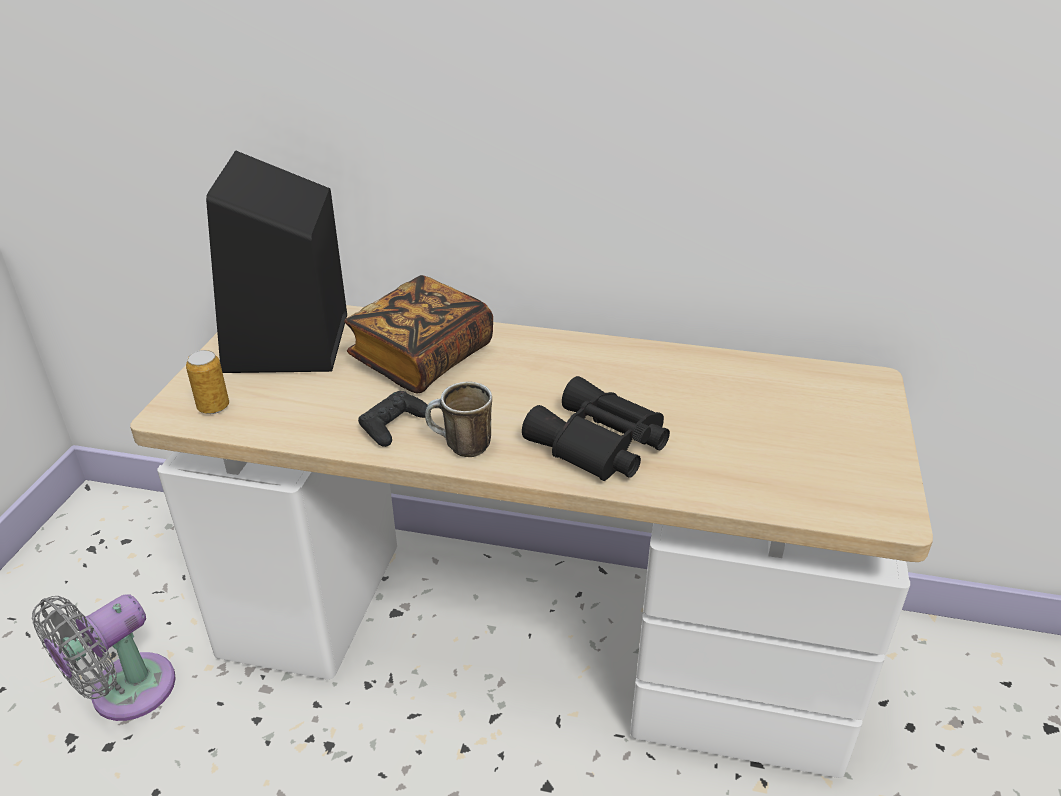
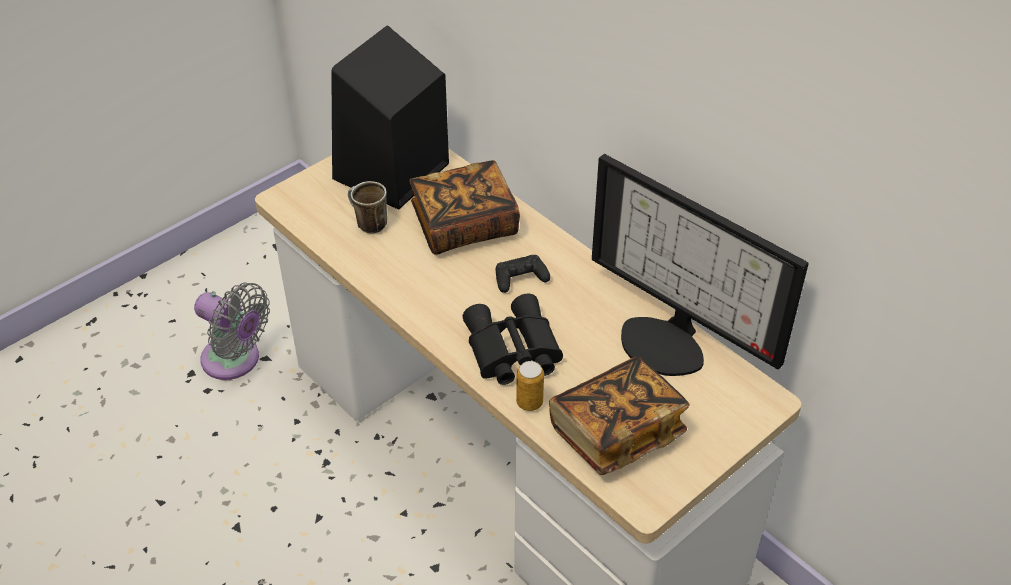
camera: 35 degrees right, 10 degrees up
grey fan [32,594,176,721] -> grey fan turned 135 degrees counterclockwise [194,282,270,380]
can [186,350,229,414] -> can moved to [516,361,544,411]
black game controller [358,391,431,447] -> black game controller moved to [496,255,550,293]
mug [425,381,492,457] -> mug moved to [348,181,387,234]
none -> book [549,357,689,475]
none -> monitor [592,154,809,376]

